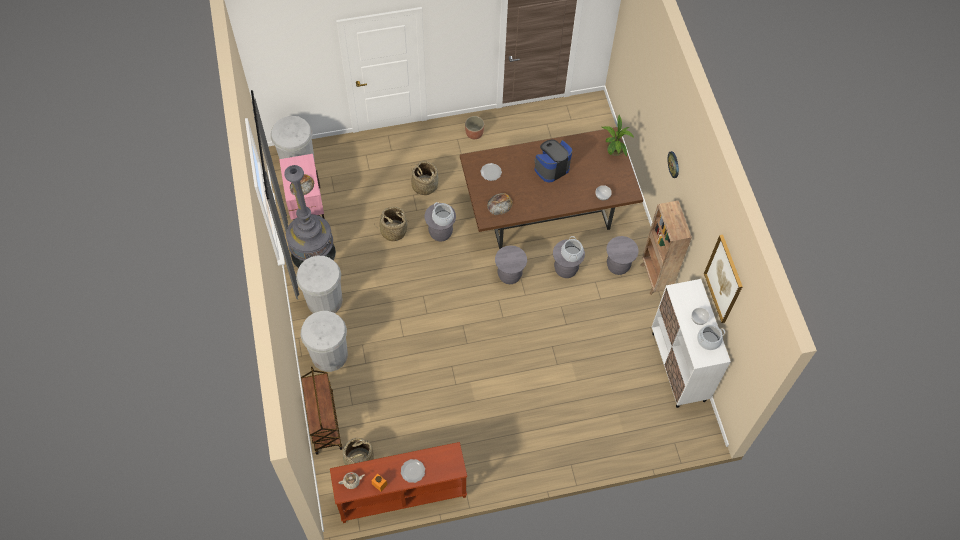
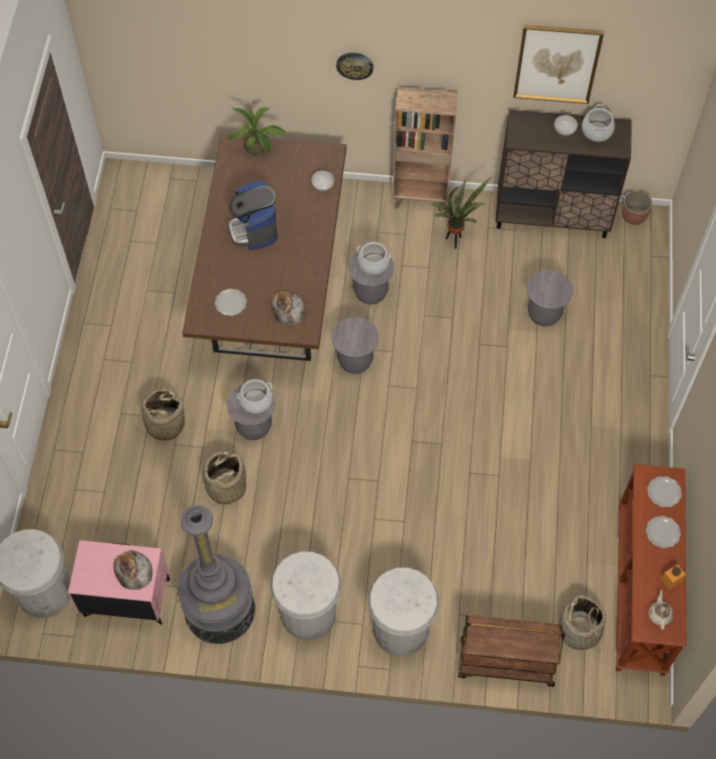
camera: 70 degrees left, 0 degrees up
planter [465,116,484,139] -> planter moved to [622,190,652,225]
grey stool [606,236,639,275] -> grey stool moved to [527,270,573,327]
white cabinet [652,279,731,408] -> brown cabinet [495,110,632,238]
none -> potted plant [432,176,493,249]
none -> plate [647,476,682,507]

